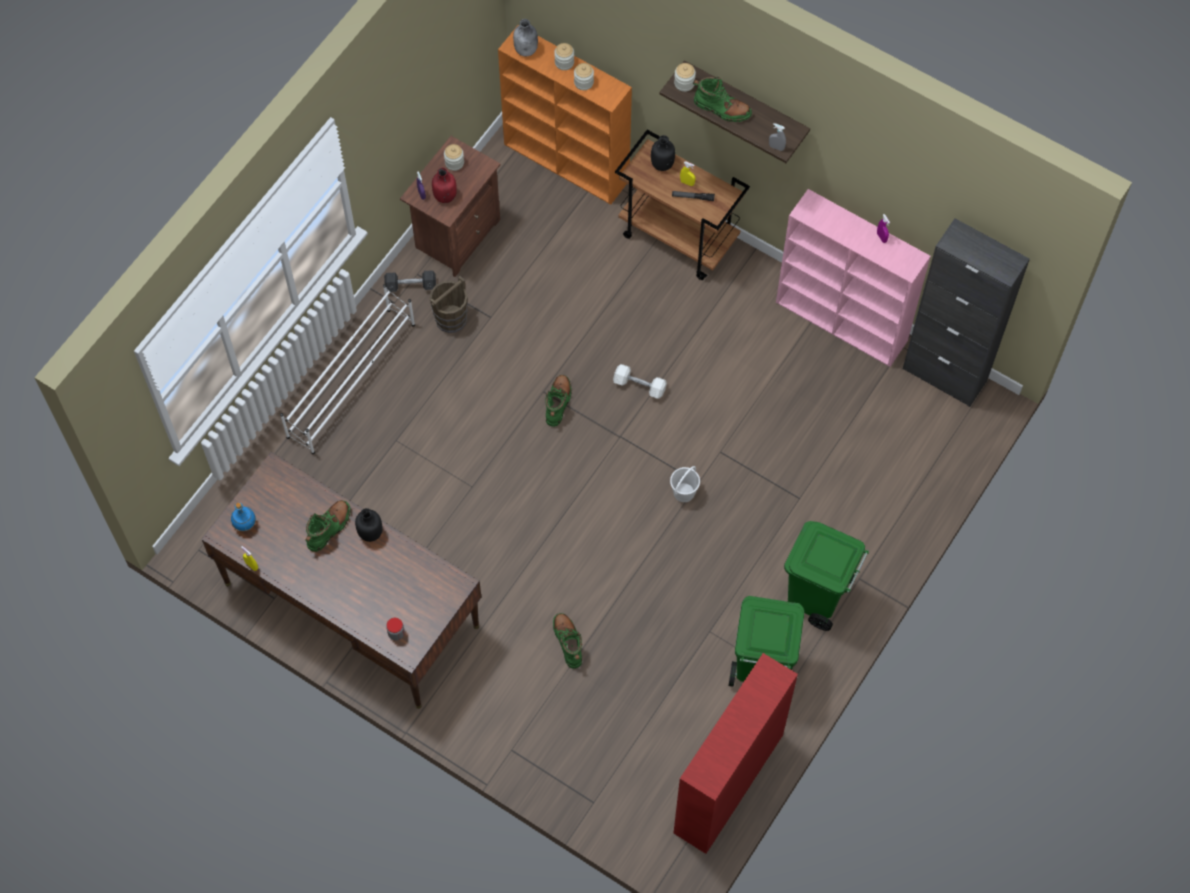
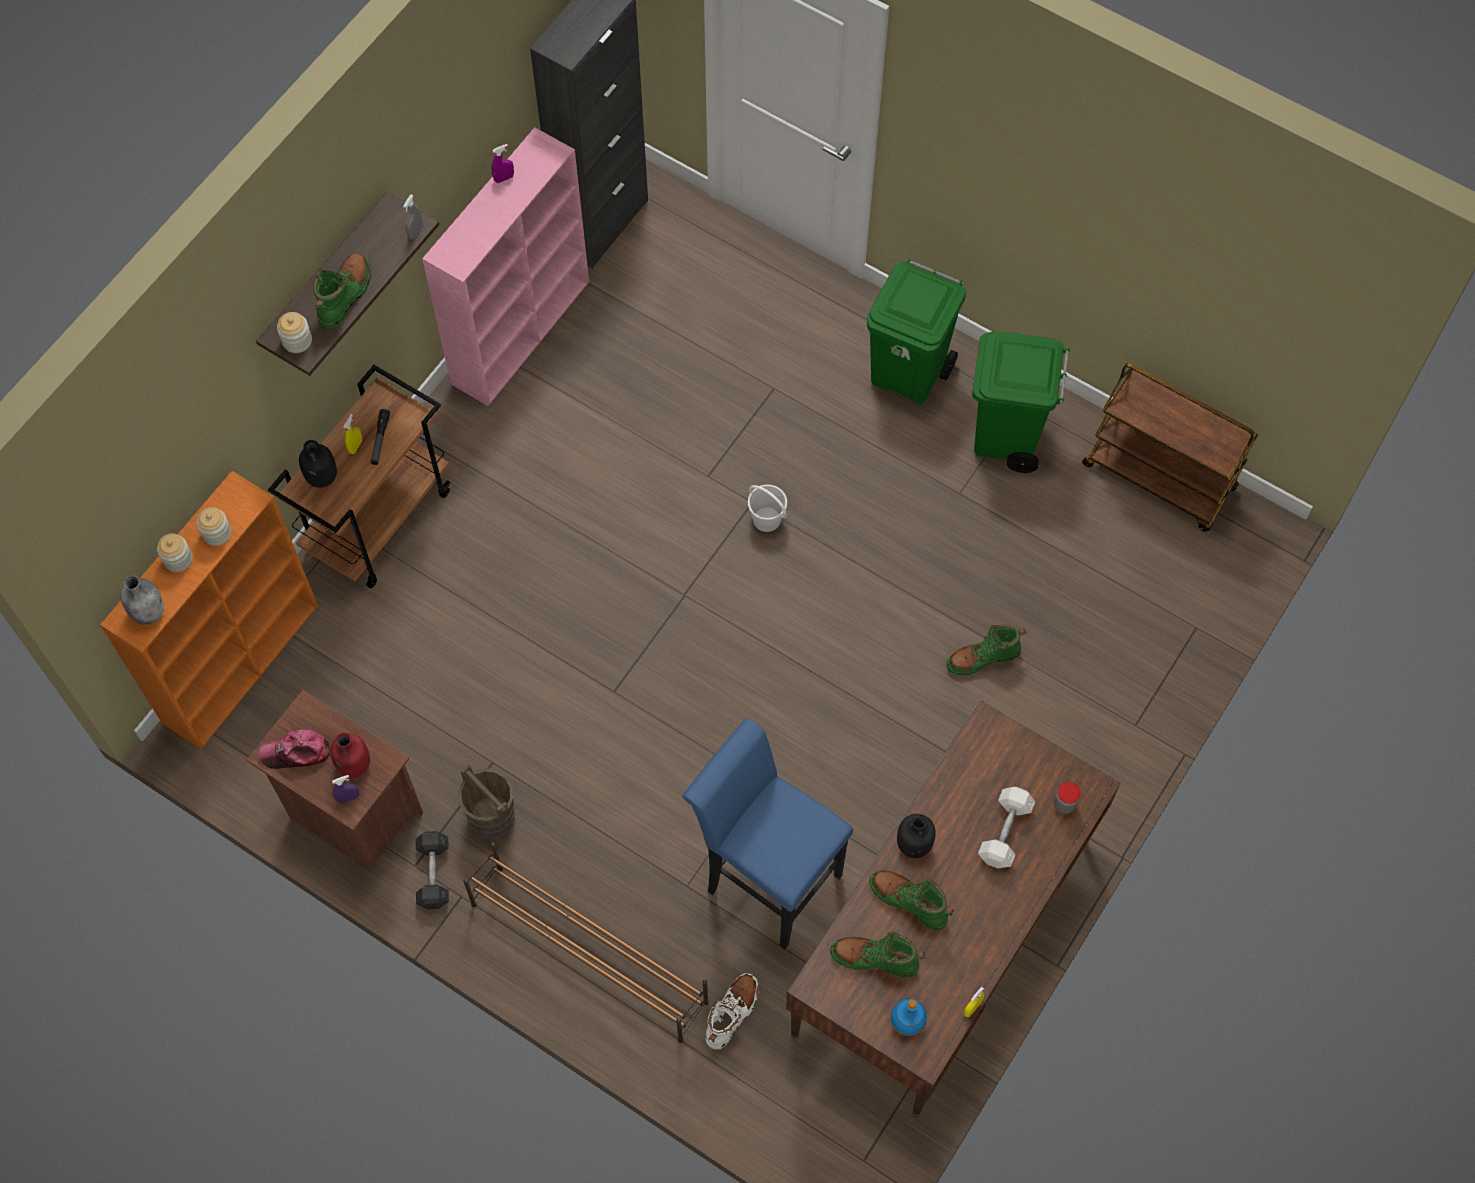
camera: 90 degrees left, 0 degrees up
white shoe rack [280,284,415,454] -> brown shoe rack [463,842,709,1043]
jar [444,144,464,171] -> cap [259,729,330,769]
green boot [545,375,572,427] -> green boot moved to [830,931,925,978]
white dumbbell [613,364,667,399] -> white dumbbell moved to [978,787,1035,868]
red bookcase [674,653,798,854] -> brown cart [1082,363,1258,532]
none -> blue stool [682,718,853,950]
none -> white boot [705,973,758,1050]

